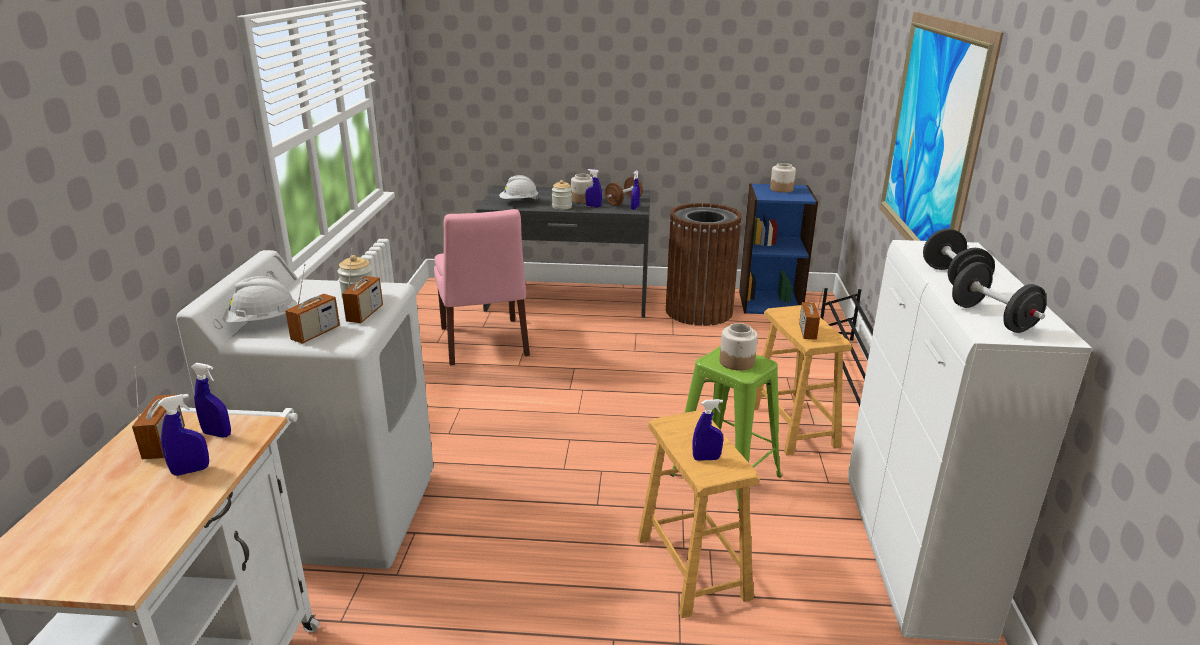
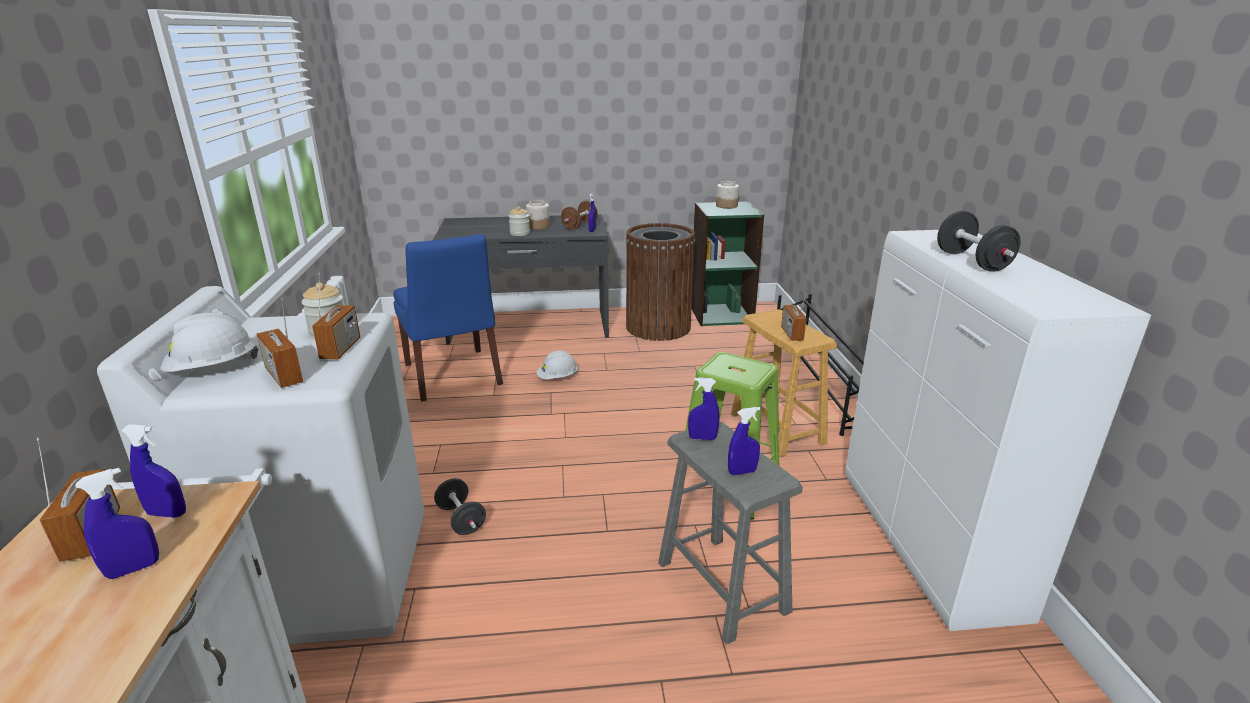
camera: 10 degrees left, 0 degrees up
radio [285,264,340,344] -> radio turned 120 degrees clockwise [257,298,303,388]
pink chair [434,209,530,365] -> blue chair [393,234,503,402]
white hard hat [499,175,539,200] -> white hard hat moved to [536,350,578,379]
blue spray bottle [585,169,602,208] -> blue spray bottle moved to [688,377,719,440]
brown stool [638,410,760,618] -> grey stool [658,422,803,645]
jar [720,323,758,371] -> none
blue bookcase [739,183,818,314] -> green bookcase [691,201,764,326]
picture [880,12,1003,241] -> none
black dumbbell [952,262,1046,333] -> black dumbbell moved to [434,478,486,535]

